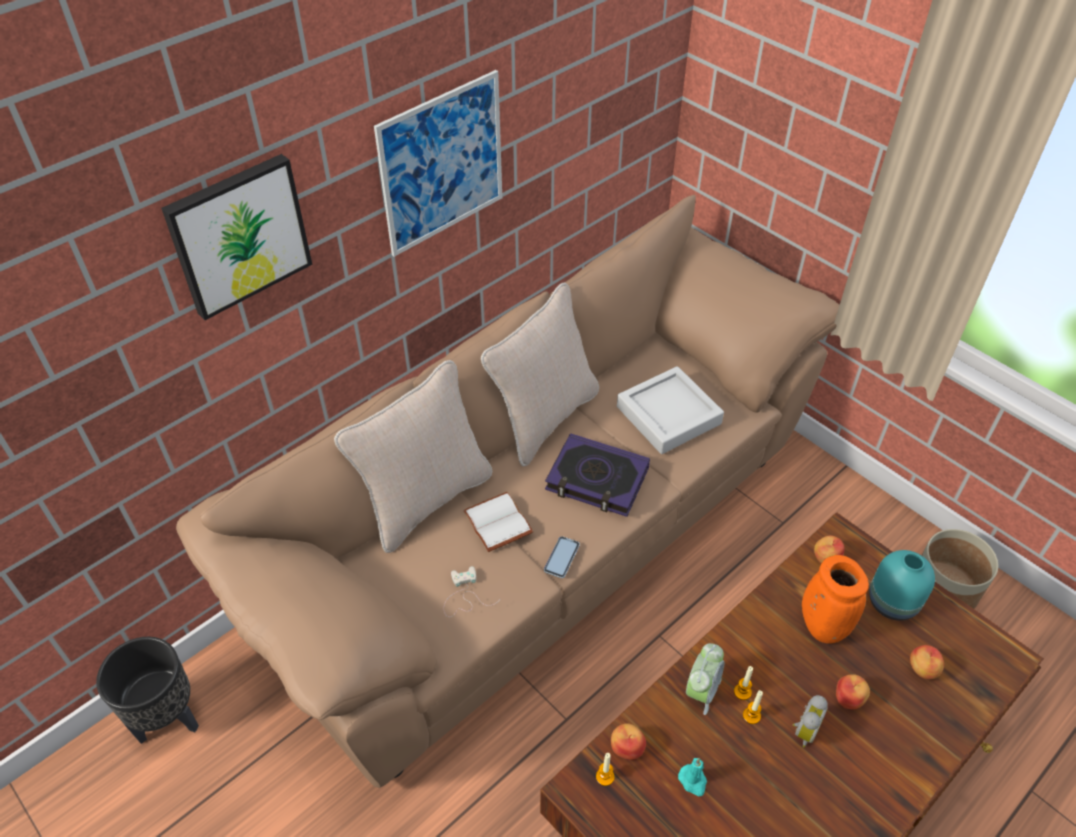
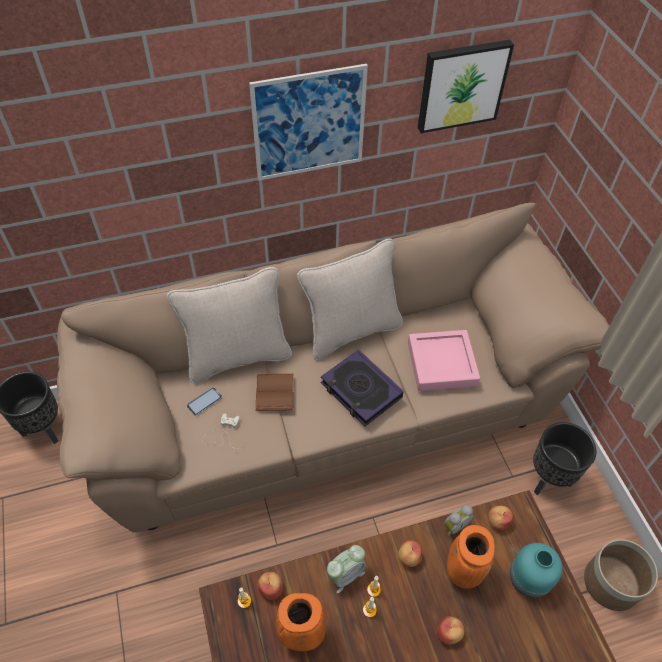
camera: 25 degrees right, 5 degrees up
picture [161,154,312,320] -> picture moved to [418,40,514,133]
white book [463,492,533,552] -> brown book [256,374,294,411]
phone [544,536,580,578] -> phone moved to [187,387,222,416]
grey tray [617,366,724,454] -> pink tray [408,330,480,391]
turquoise candle [678,758,707,796] -> orange vase [275,593,326,651]
alarm clock [793,695,828,747] -> alarm clock moved to [444,505,474,536]
apple [910,645,944,679] -> apple moved to [398,540,422,567]
none -> black planter [533,422,597,495]

